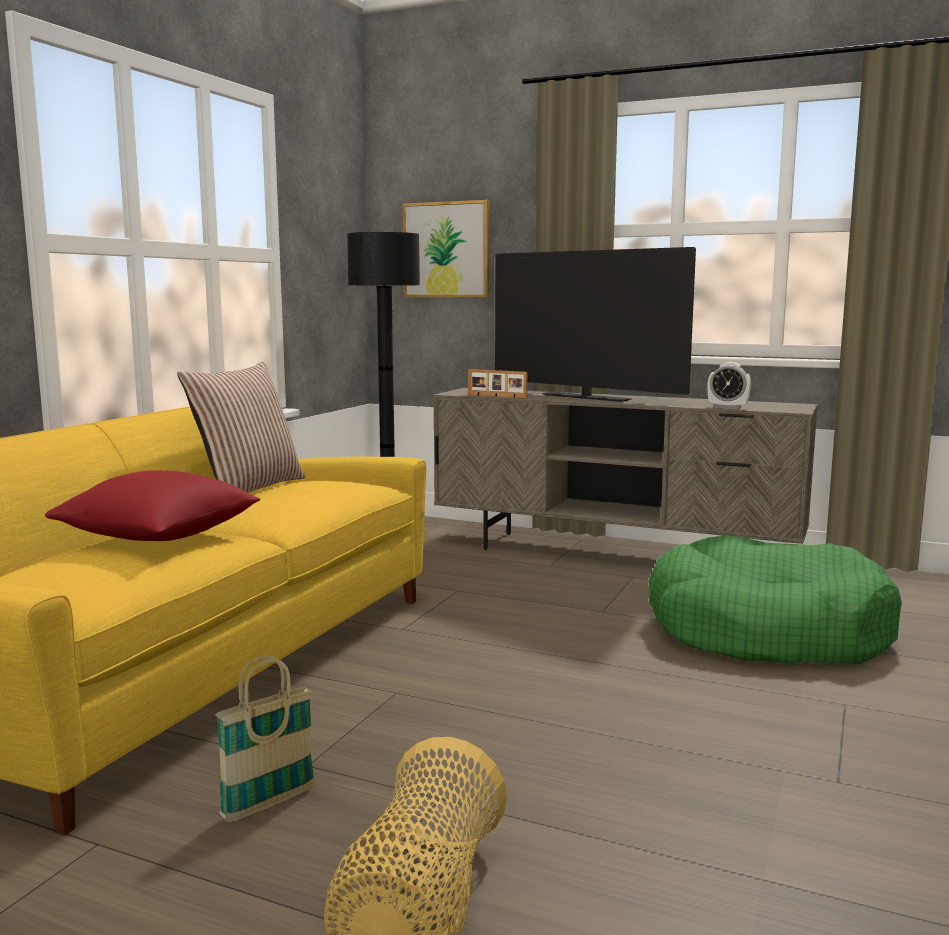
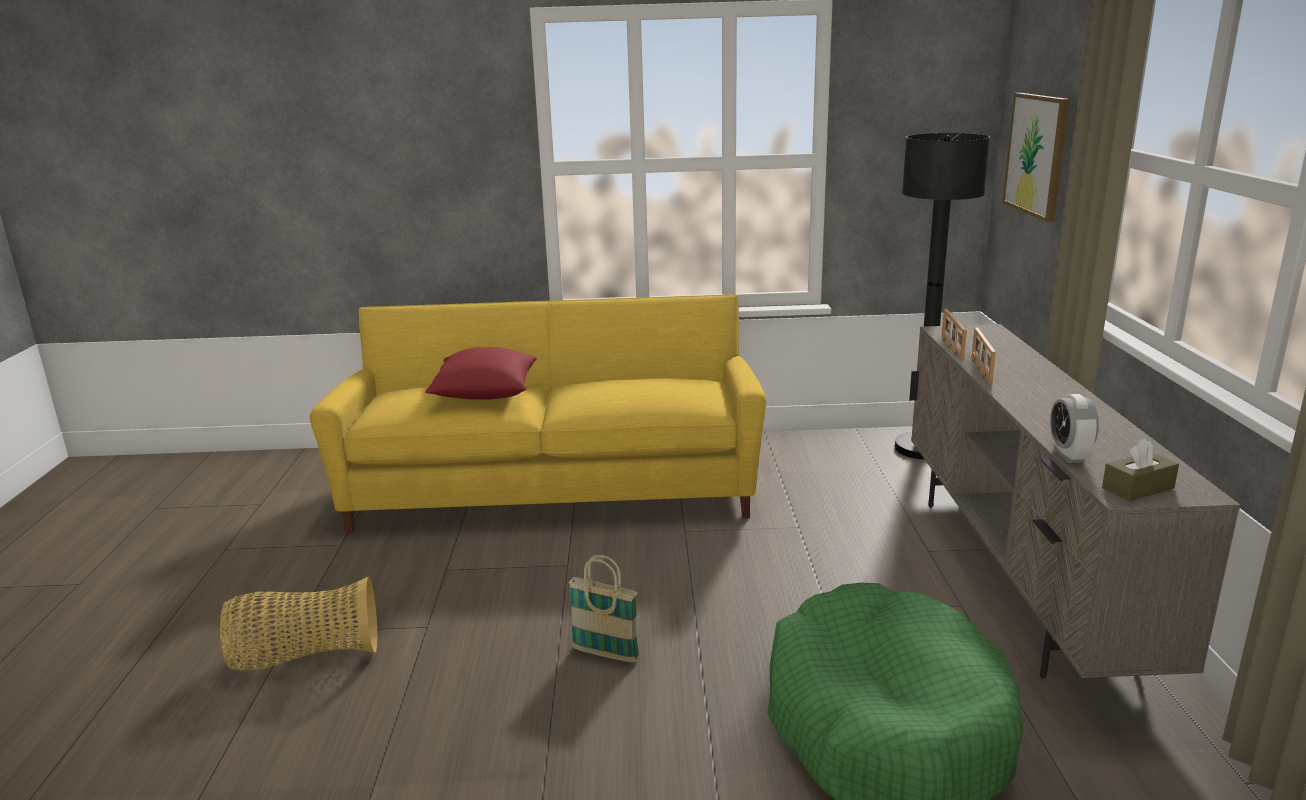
camera: 65 degrees right, 10 degrees up
pillow [177,361,305,493] -> none
basket [216,655,315,822] -> basket moved to [568,555,639,663]
television [495,247,696,402] -> none
none -> picture frame [972,327,996,384]
none -> brown tissue box [1102,438,1179,501]

